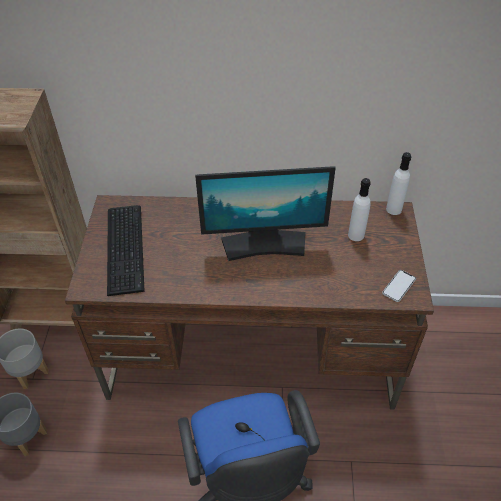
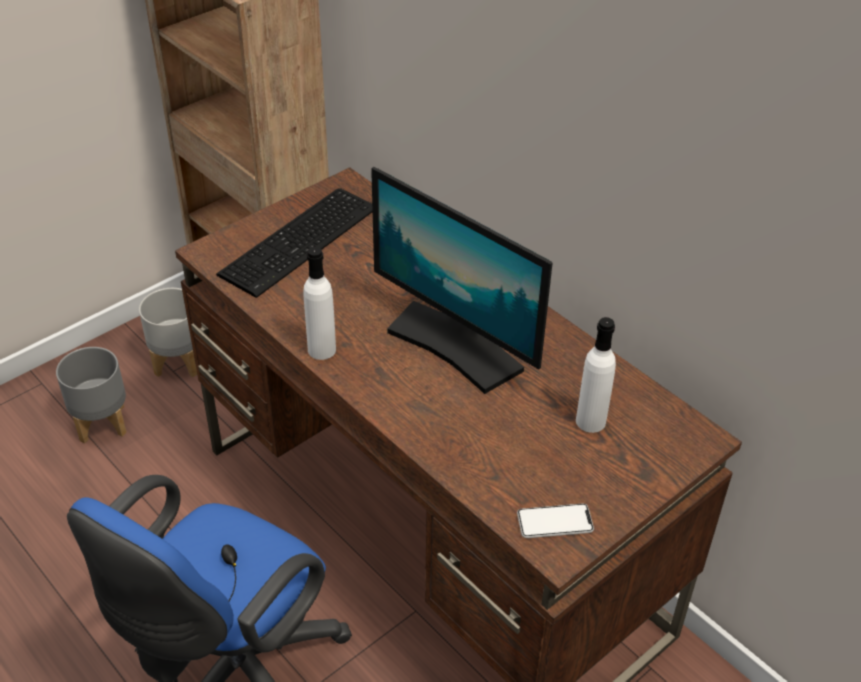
camera: 45 degrees right, 5 degrees down
white bottle [386,152,411,215] -> white bottle moved to [303,247,336,360]

